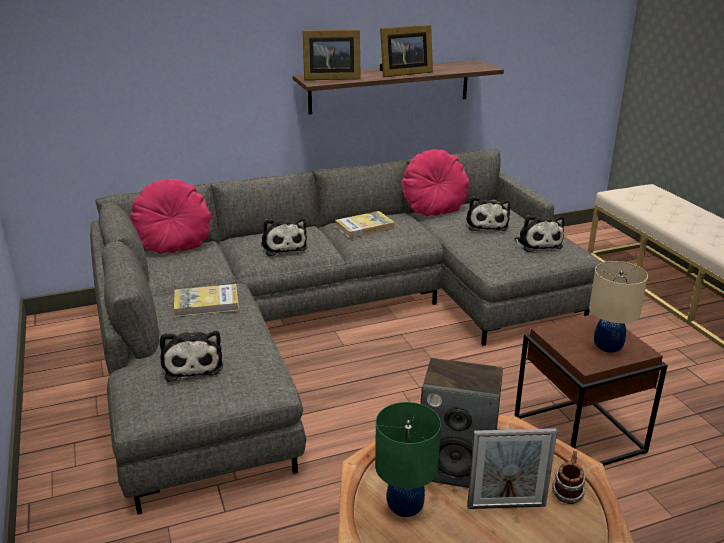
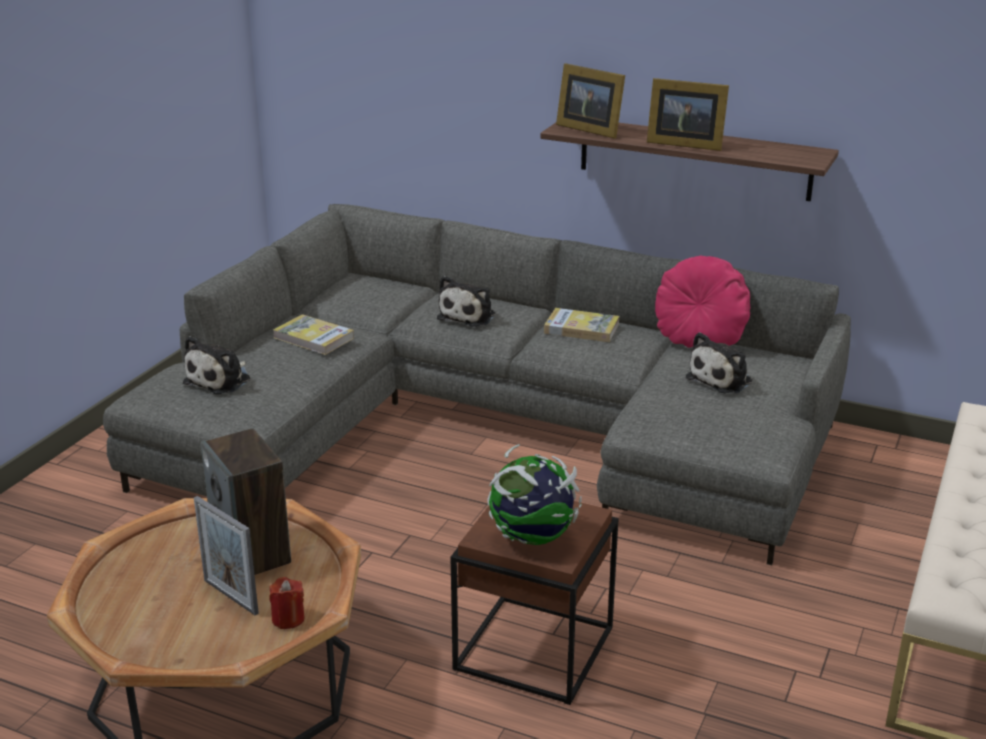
camera: 45 degrees right, 0 degrees up
pink pillow [130,179,211,254] -> none
green table lamp [375,402,441,517] -> none
plush toy [515,216,564,252] -> none
mug [552,451,586,504] -> red candle [269,577,305,629]
beige table lamp [589,261,648,353] -> globe [488,444,582,545]

